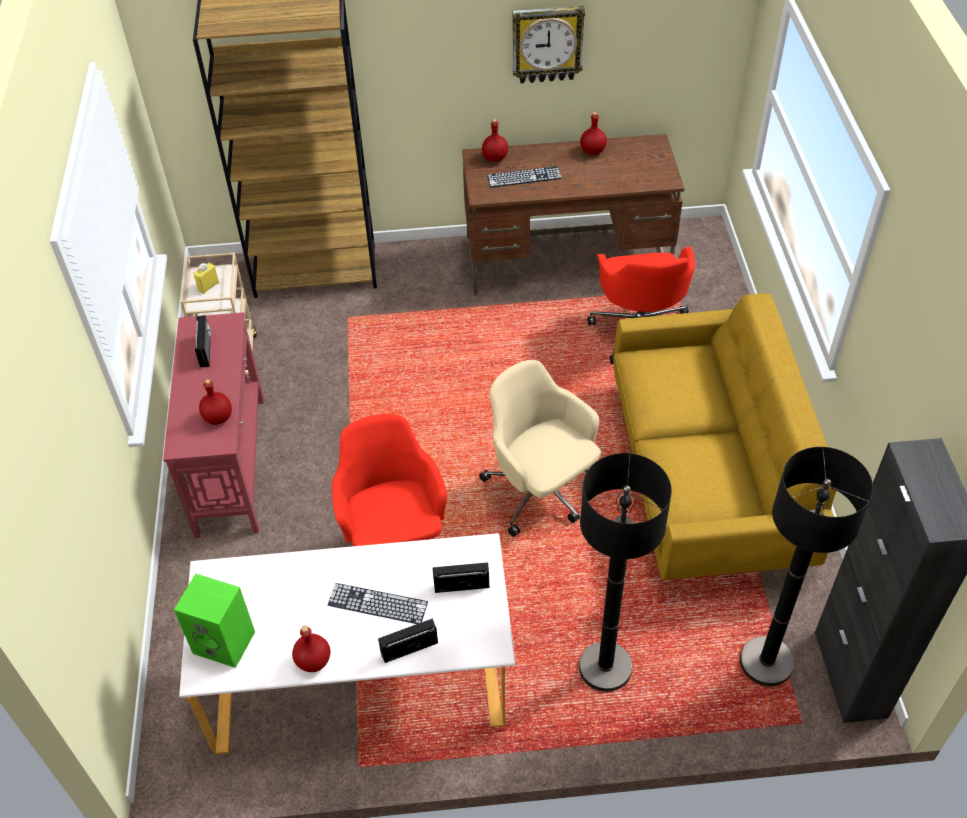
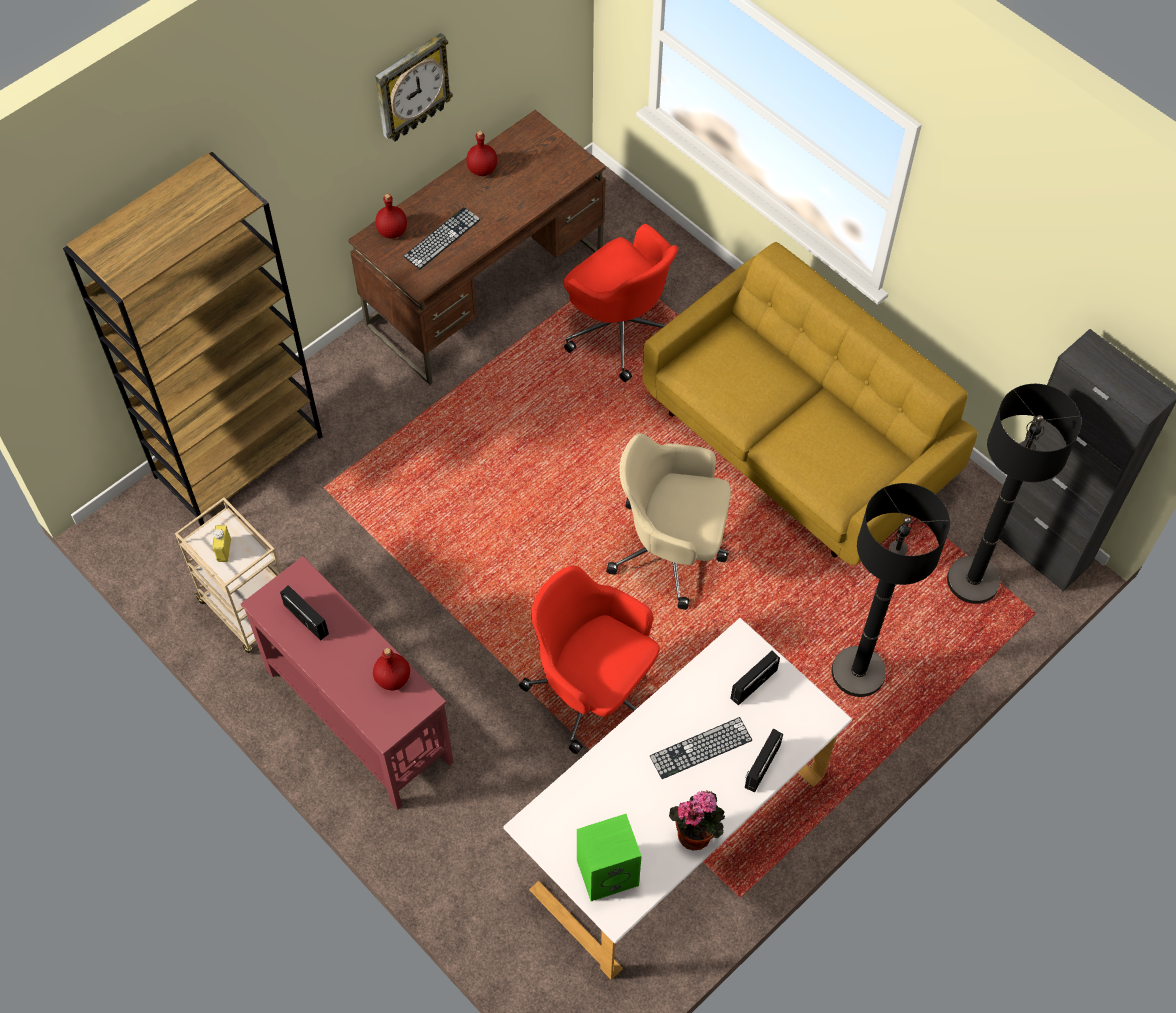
camera: 40 degrees left, 10 degrees up
red bottle [292,626,330,672] -> potted plant [669,790,725,850]

